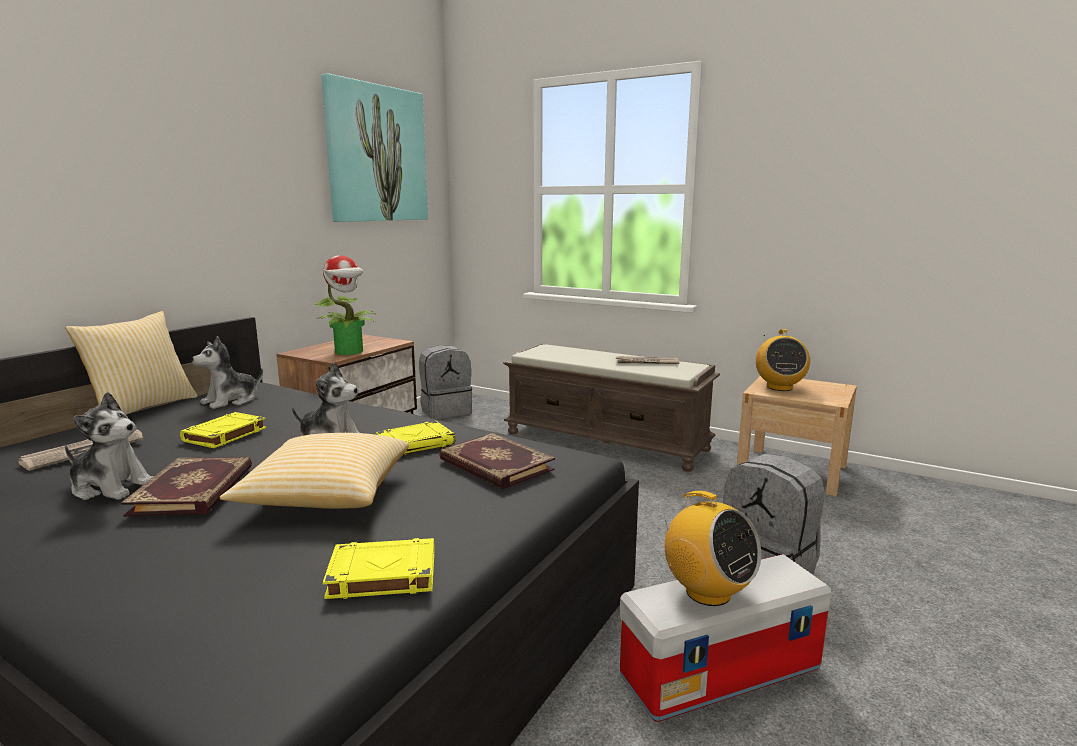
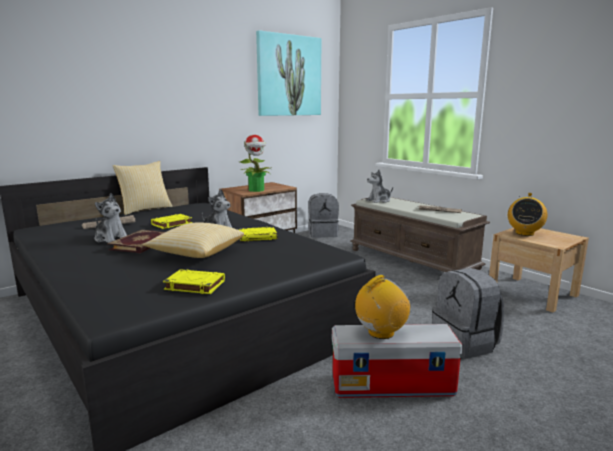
camera: 20 degrees right, 0 degrees up
plush toy [192,336,263,409] -> plush toy moved to [366,170,393,203]
book [439,433,555,489] -> none
radio [659,491,761,606] -> radio turned 105 degrees counterclockwise [355,275,411,339]

